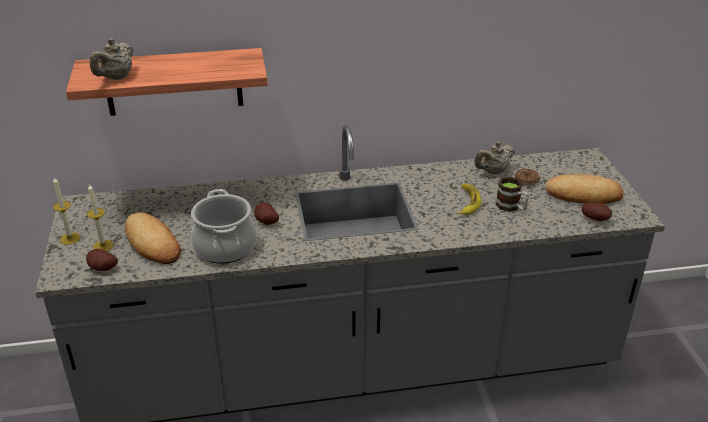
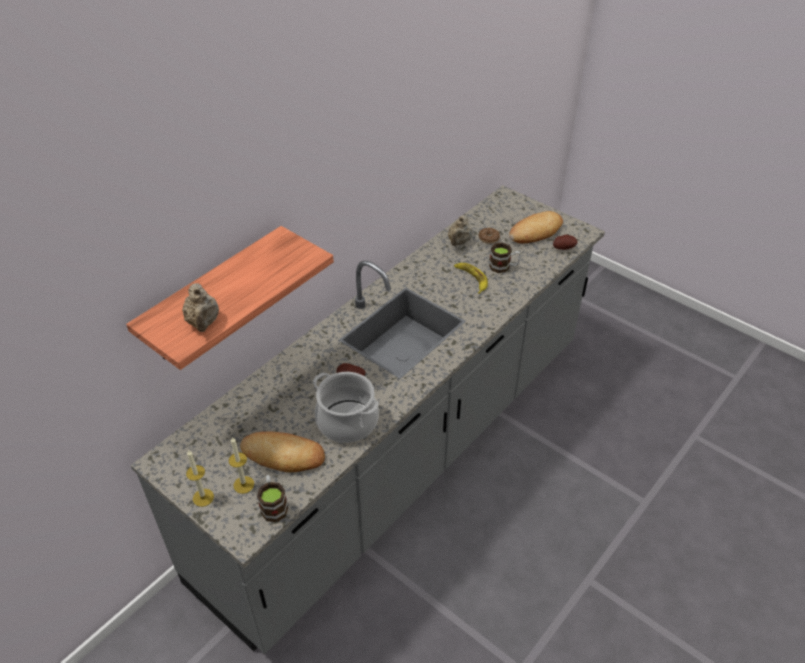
camera: 40 degrees left, 10 degrees up
potato [86,249,118,271] -> mug [257,475,288,522]

